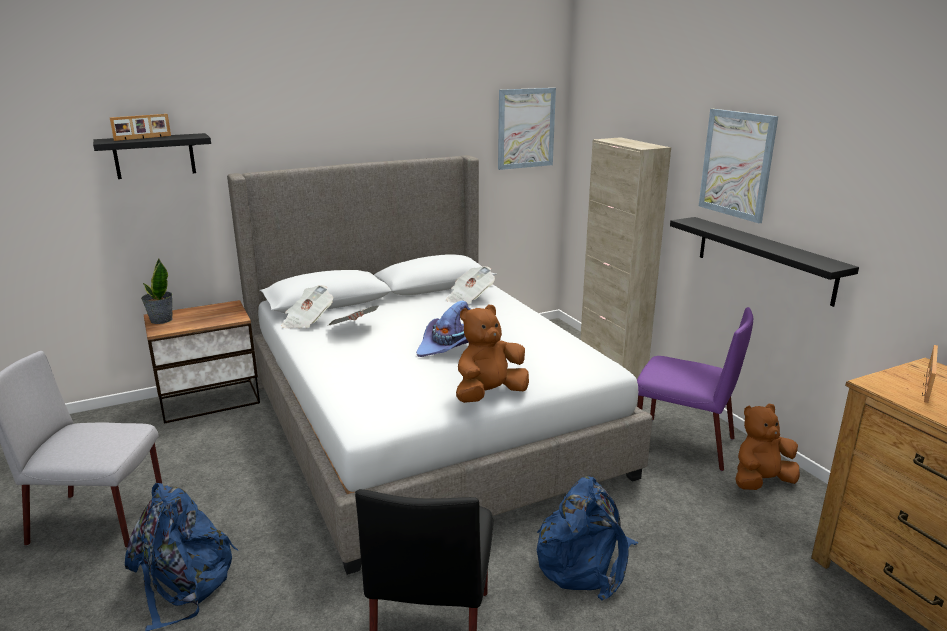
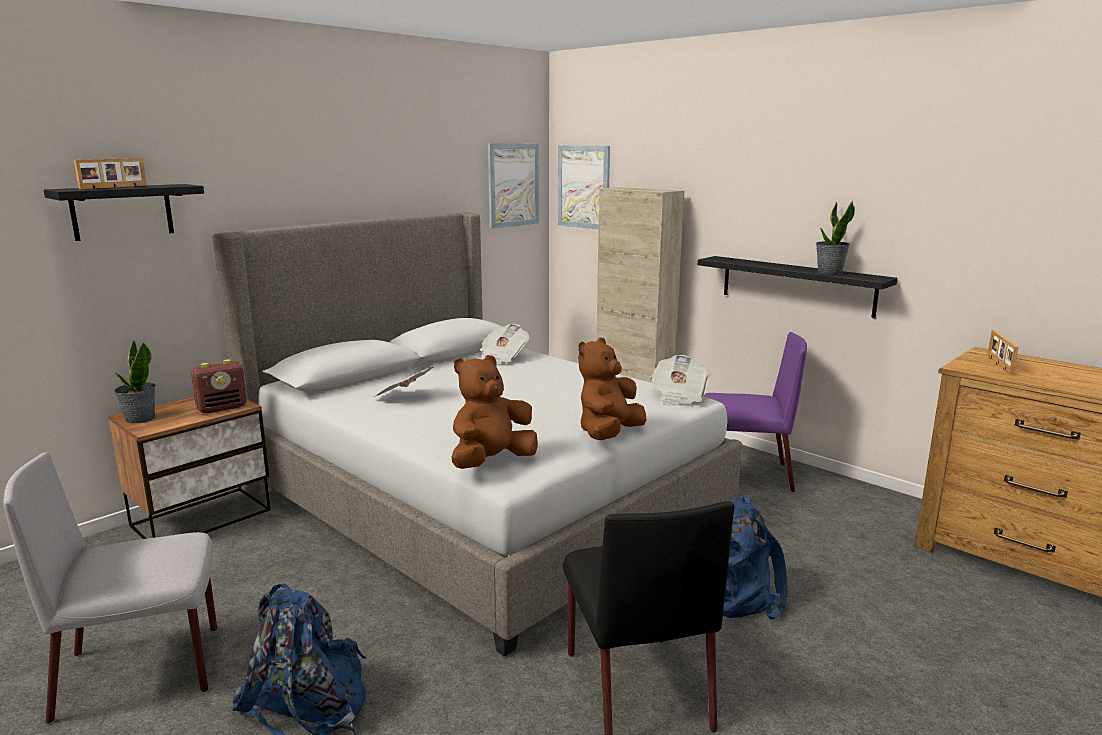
camera: 20 degrees left, 5 degrees down
newspaper [281,285,333,329] -> newspaper moved to [651,355,711,406]
purple hat [416,301,471,357] -> none
picture [699,109,778,223] -> picture moved to [558,145,610,229]
brown plush toy [735,404,800,490] -> brown plush toy moved to [451,355,538,469]
none -> radio [191,359,247,413]
none -> potted plant [816,201,855,274]

